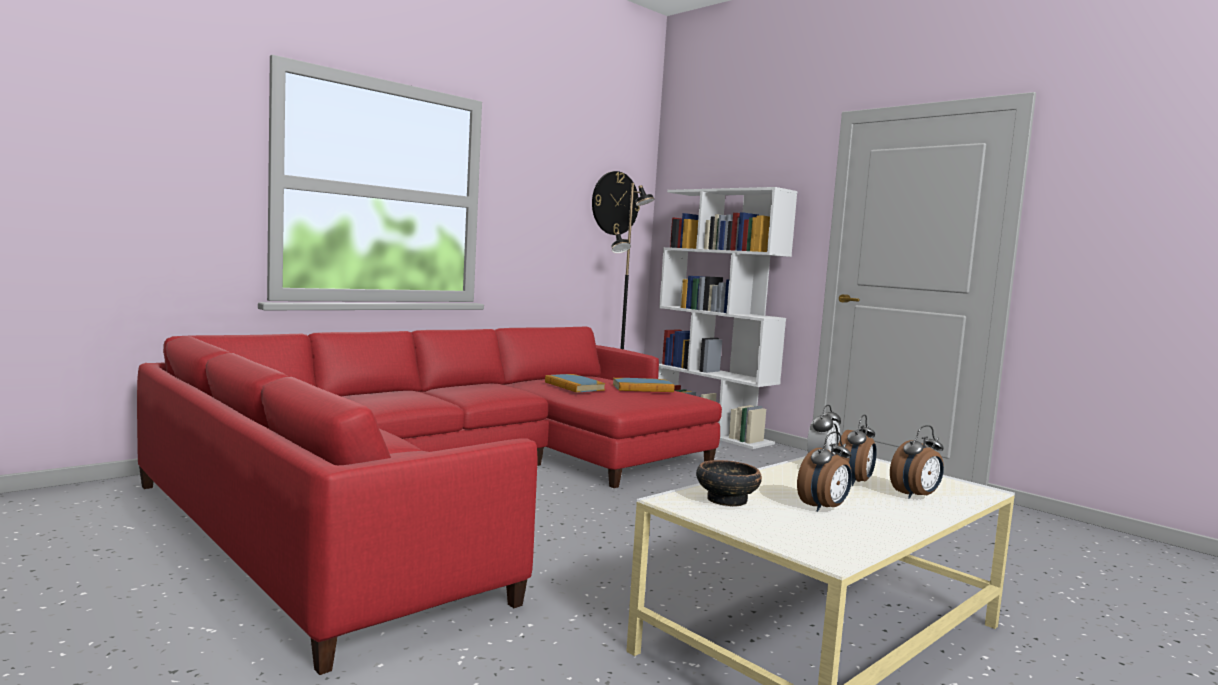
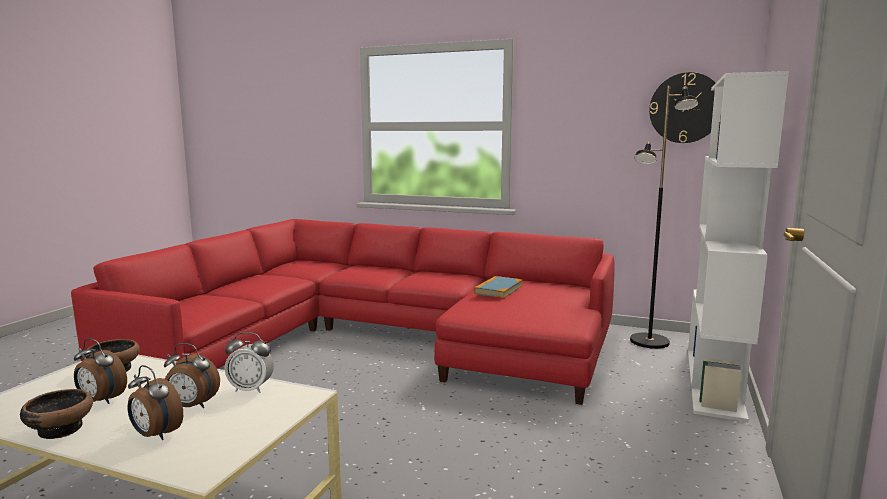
camera: 65 degrees right, 5 degrees up
book [613,378,674,392] -> none
none -> bowl [20,389,93,439]

